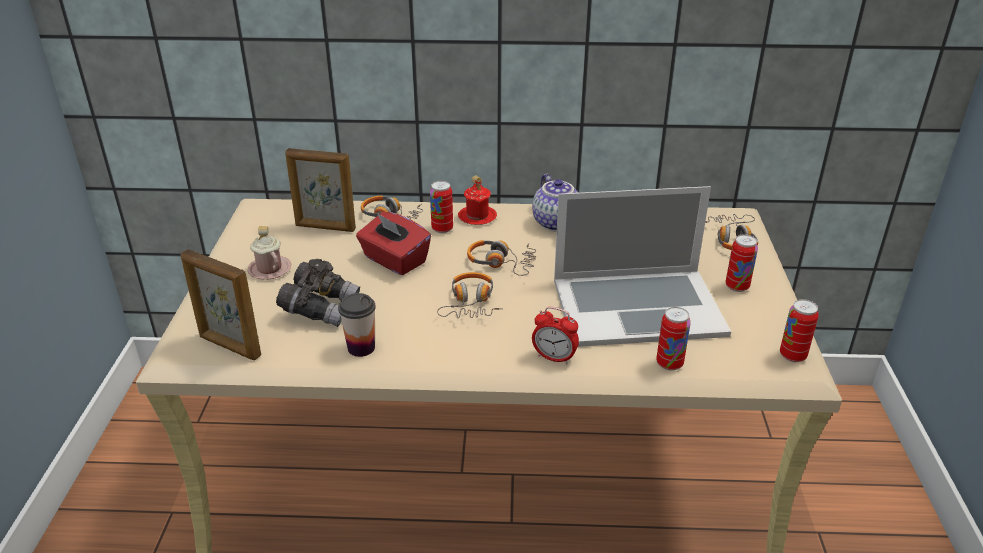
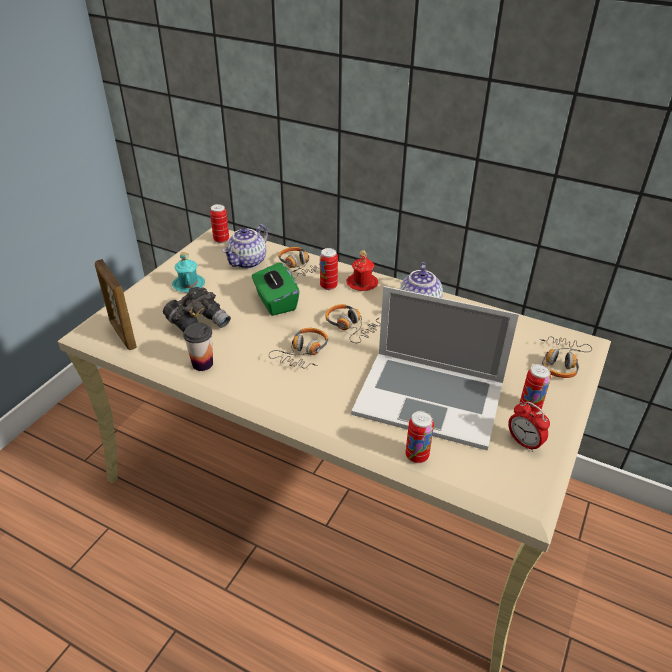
camera: 25 degrees right, 5 degrees up
pink mug [247,226,291,280] -> turquoise mug [172,252,205,292]
picture frame [285,148,356,232] -> teapot [222,224,268,269]
red tissue box [356,212,431,275] -> green tissue box [252,262,300,316]
alarm clock [532,307,579,364] -> alarm clock moved to [508,401,550,452]
can [780,299,819,362] -> can moved to [210,204,229,243]

